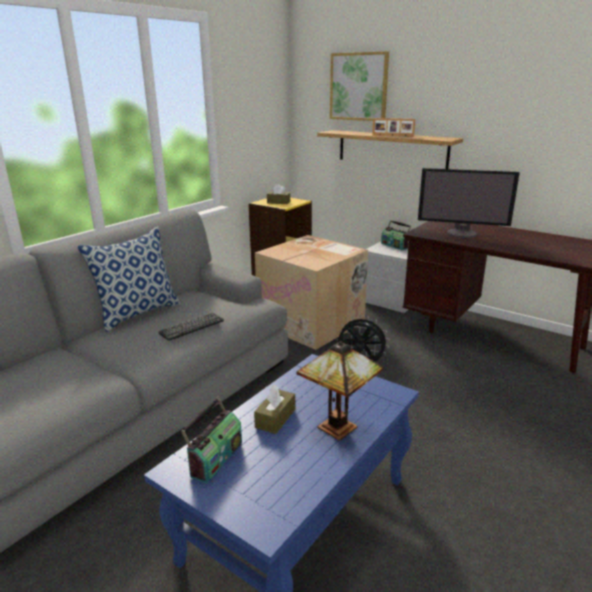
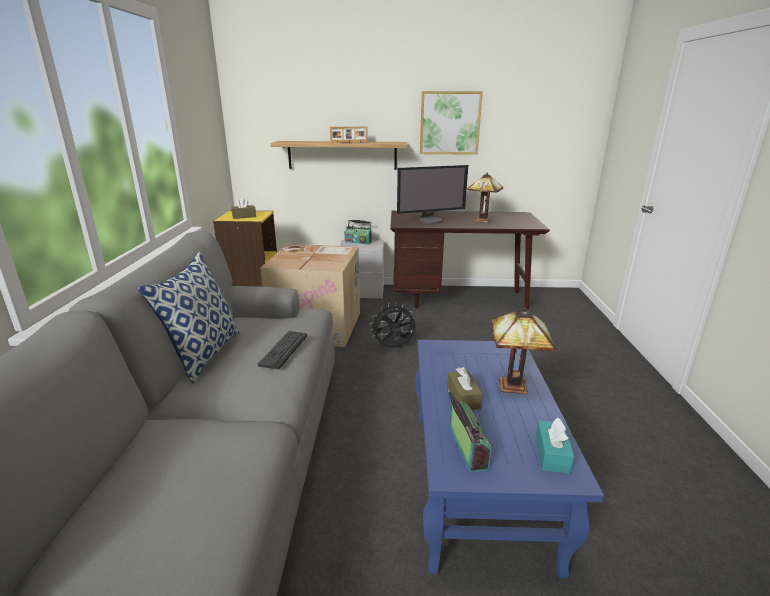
camera: 35 degrees left, 0 degrees up
picture [330,51,389,121] -> picture moved to [420,91,483,155]
none -> table lamp [467,173,503,223]
none -> turquoise tissue box [536,417,574,474]

